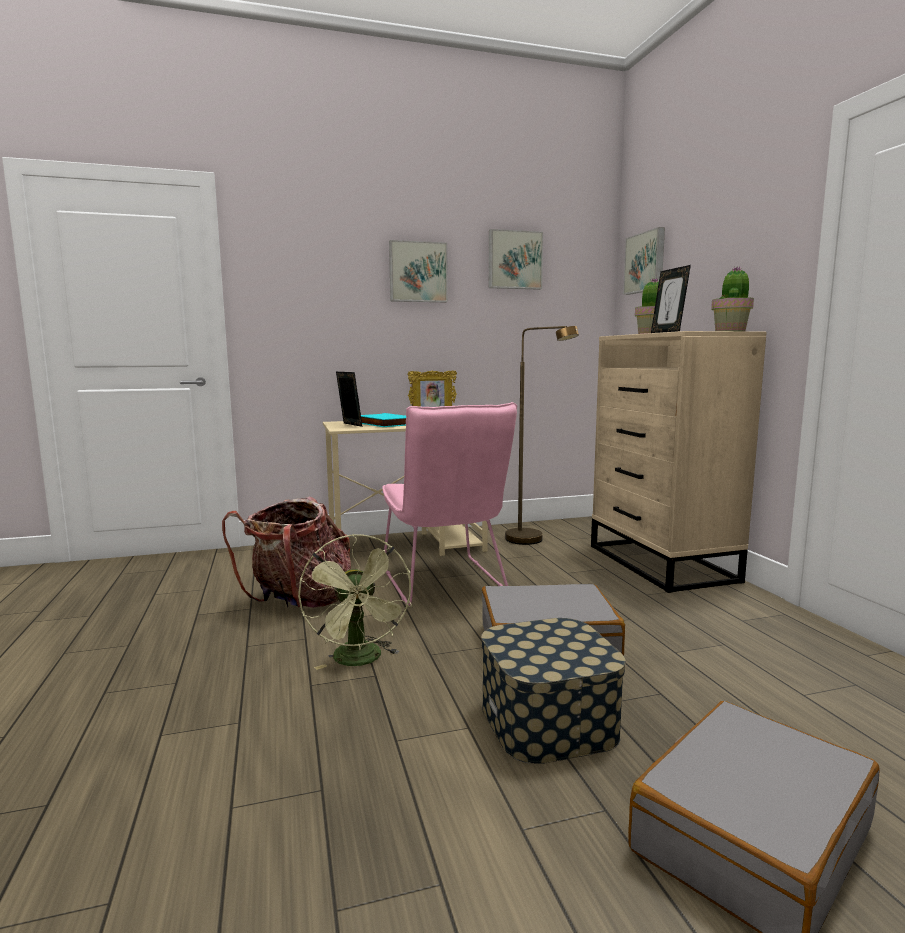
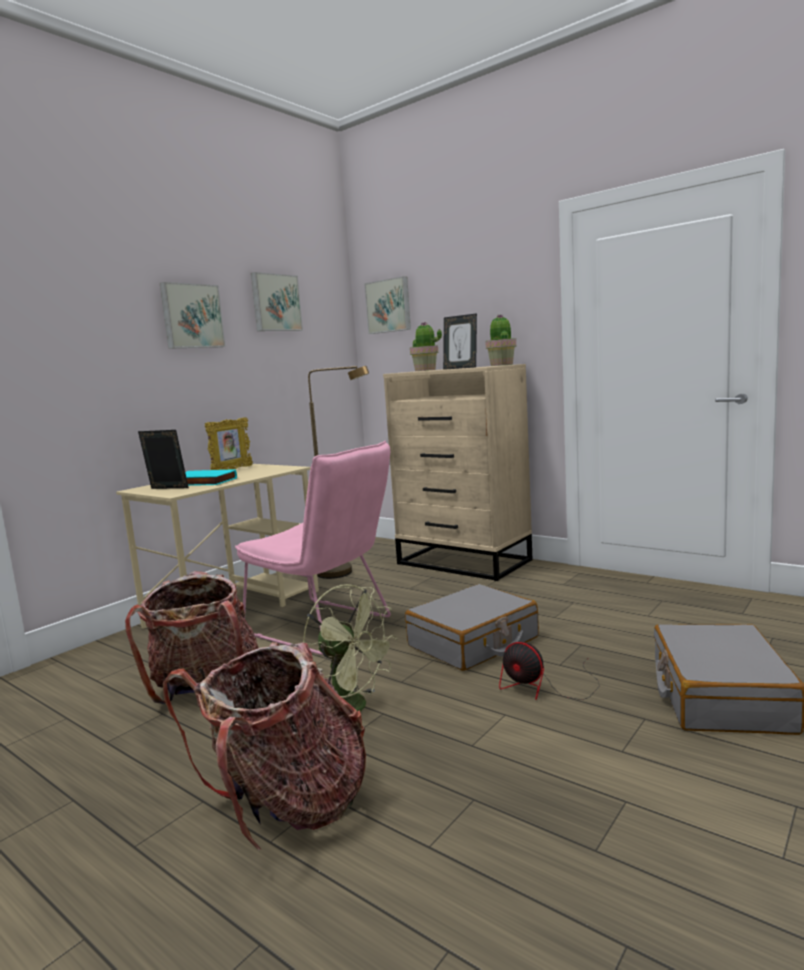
camera: 35 degrees left, 0 degrees up
storage box [481,618,626,764] -> fan [499,642,600,700]
none -> backpack [163,642,366,852]

